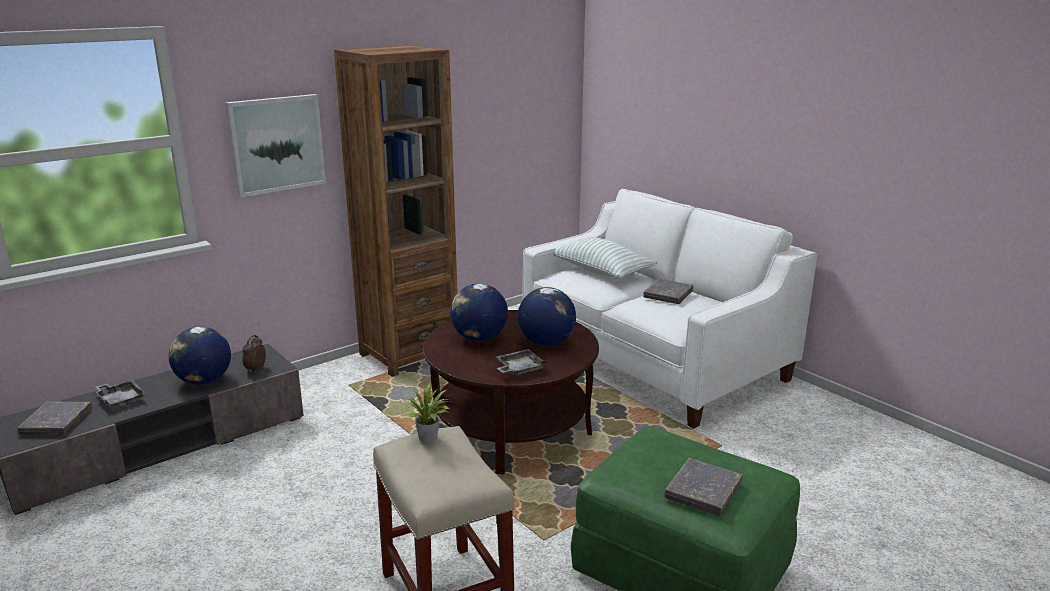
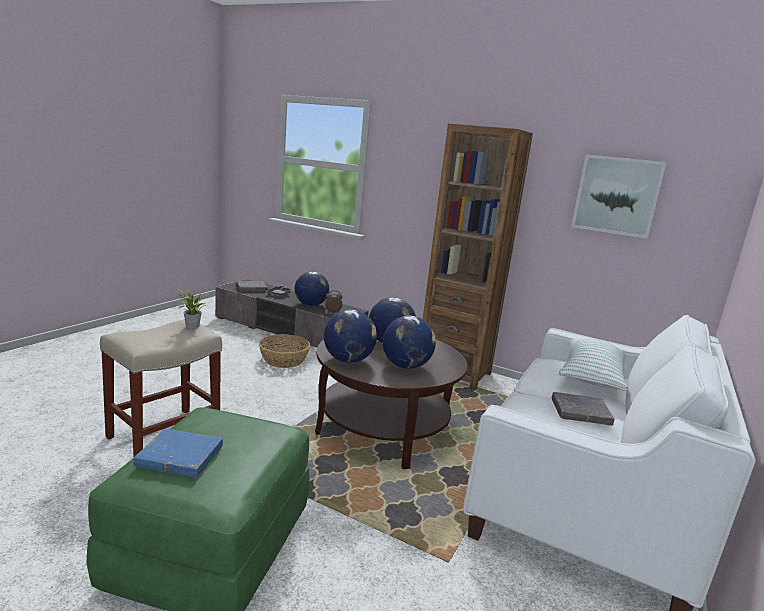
camera: 65 degrees right, 5 degrees down
picture [225,94,326,197] -> picture moved to [571,154,667,239]
grey tray [496,349,547,375] -> globe [324,310,377,363]
grey book [664,458,743,516] -> blue book [133,429,223,478]
none -> basket [259,334,310,368]

